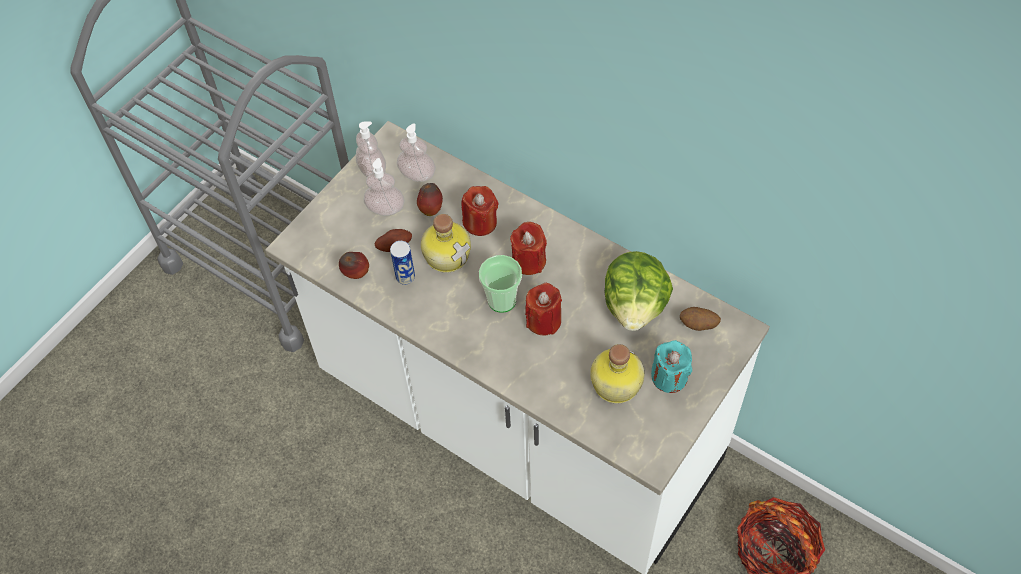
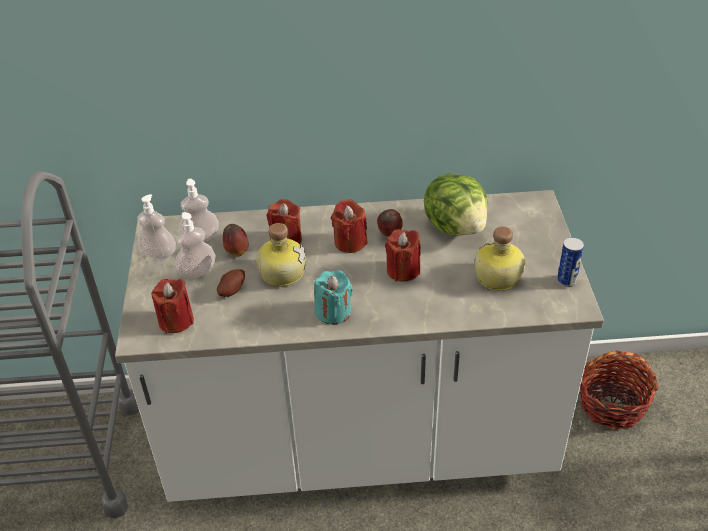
camera: 40 degrees left, 15 degrees down
apple [339,252,369,279] -> apple moved to [377,209,403,237]
can [390,241,415,285] -> can moved to [557,237,584,287]
cup [479,255,522,313] -> none
turquoise candle [651,340,692,393] -> turquoise candle moved to [314,270,353,325]
potato [680,307,721,331] -> none
none -> red candle [151,279,194,334]

